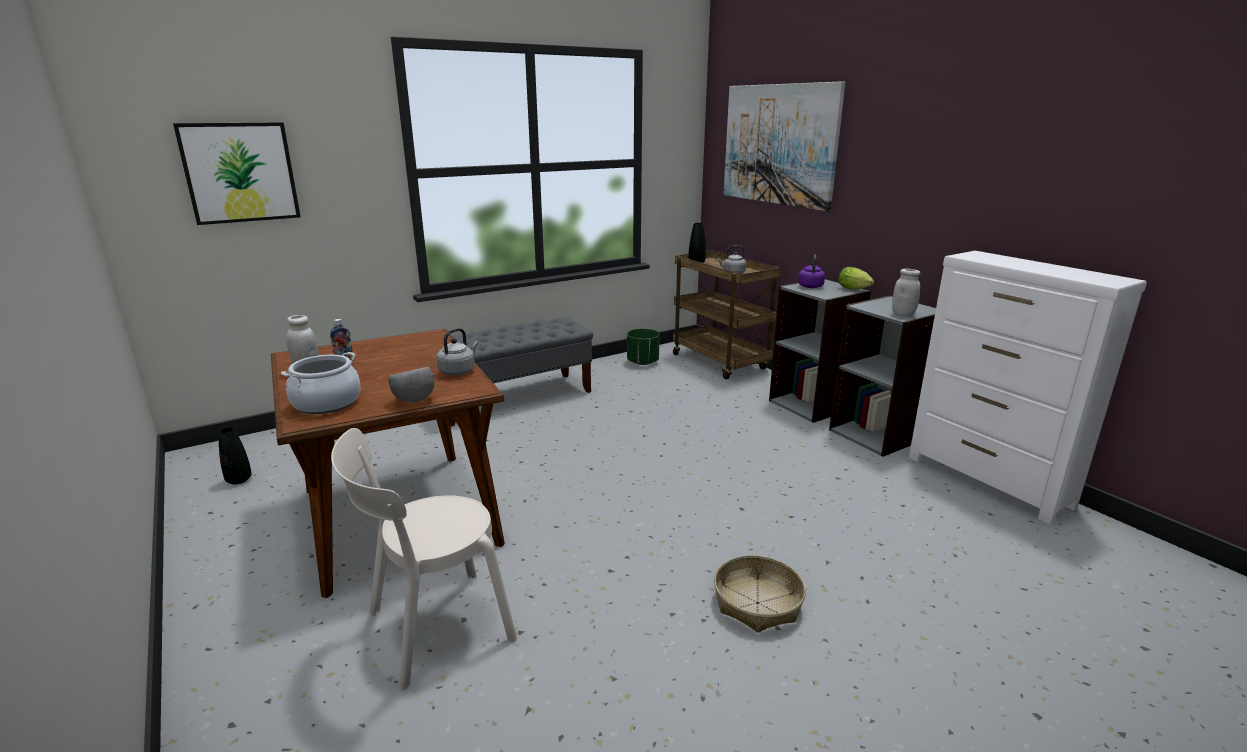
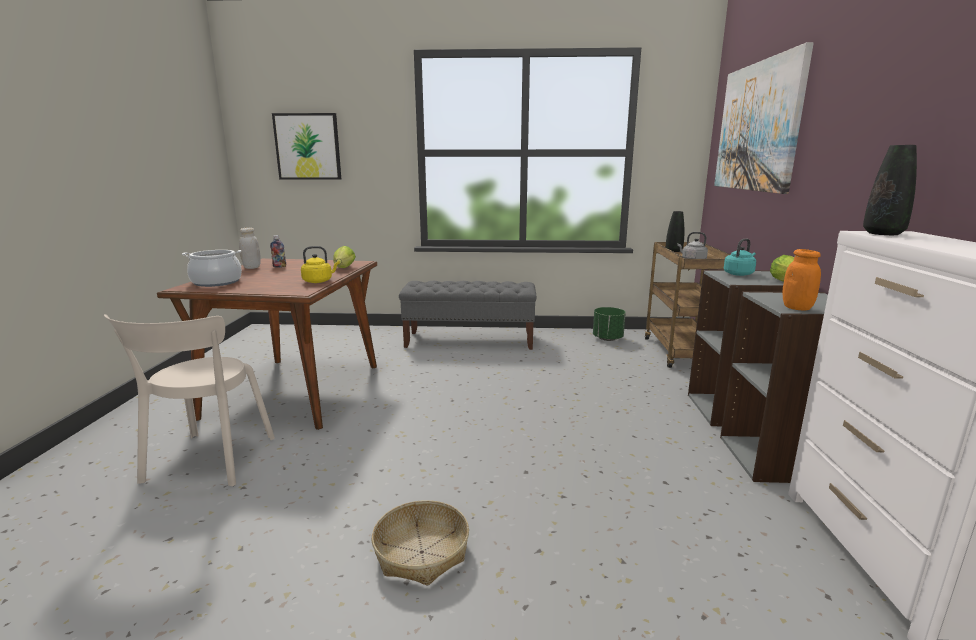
camera: 35 degrees right, 5 degrees down
black vase [219,427,252,484] -> black vase moved to [863,145,917,235]
beige chair [331,428,517,691] -> beige chair turned 90 degrees counterclockwise [104,314,275,486]
grey bowl [389,367,435,403] -> none
grey kettle [436,328,478,375] -> yellow kettle [301,246,340,283]
purple kettle [798,255,825,288] -> turquoise kettle [724,239,756,276]
white jar [892,269,920,317] -> orange jar [783,249,821,310]
none -> lettuce [333,246,356,268]

